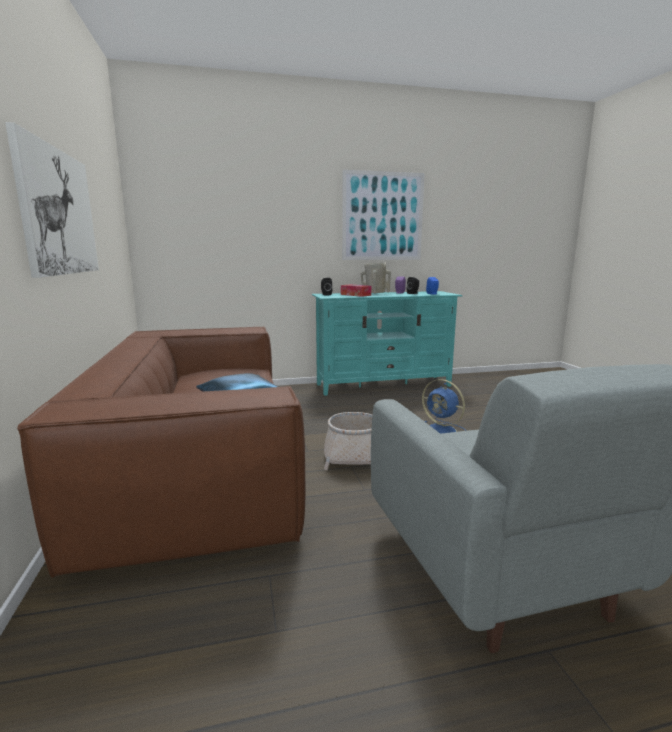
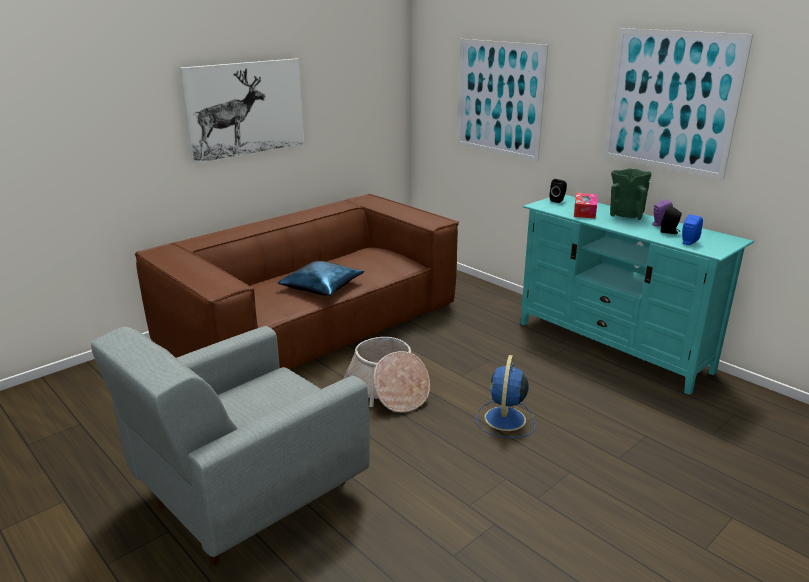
camera: 60 degrees right, 10 degrees up
beige vase [361,262,391,293] -> green vase [610,168,651,220]
none -> picture [457,39,548,162]

